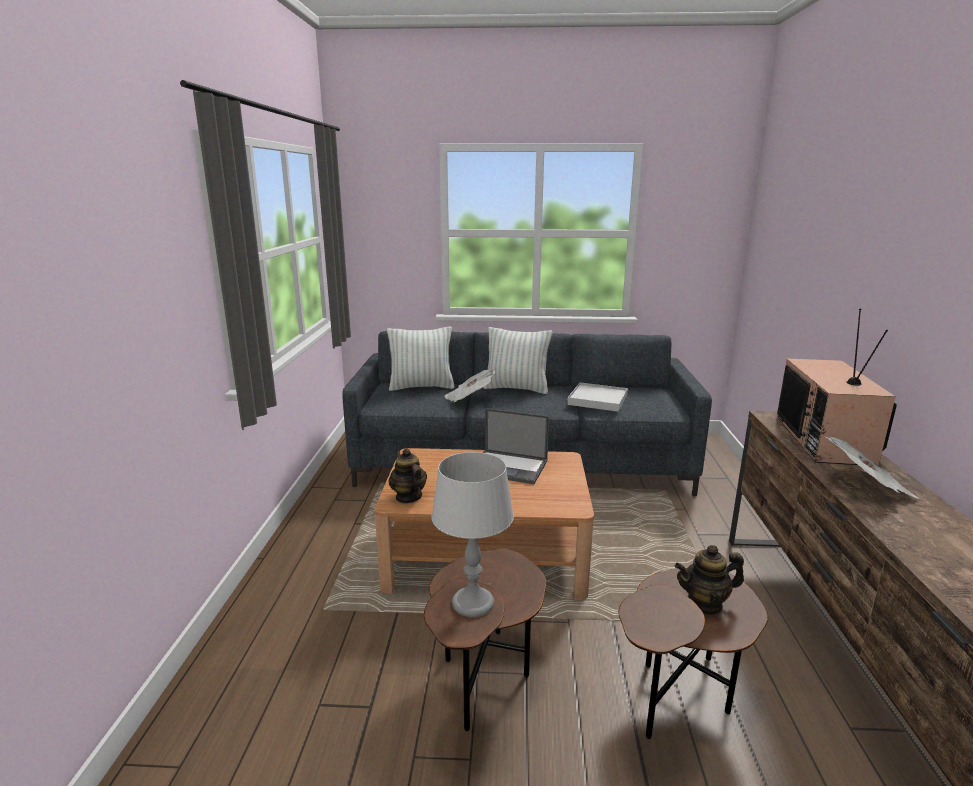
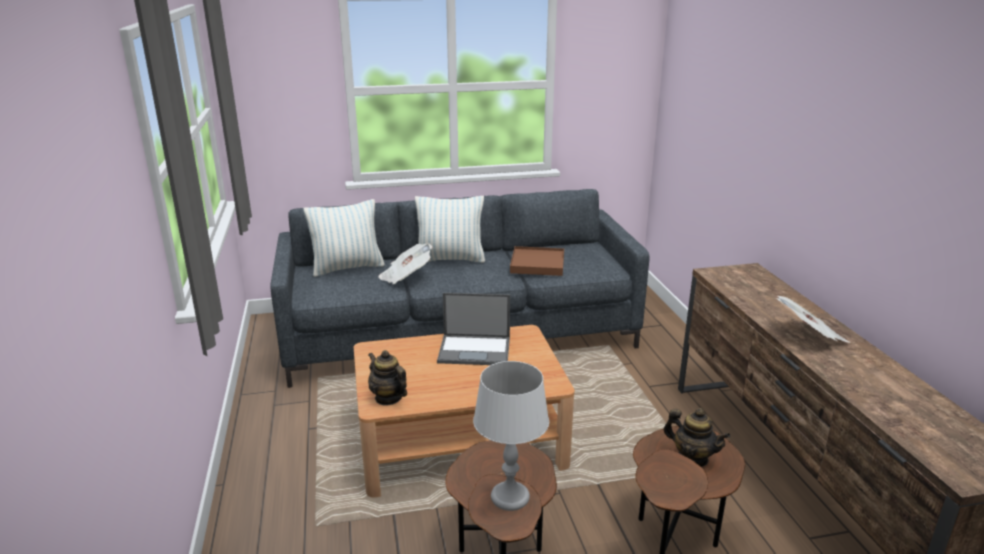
camera: 15 degrees left, 5 degrees up
white tray [567,382,628,412] -> brown tray [510,246,564,276]
teapot [675,545,744,615] -> teapot turned 120 degrees counterclockwise [664,408,731,467]
television [777,308,897,465] -> none

